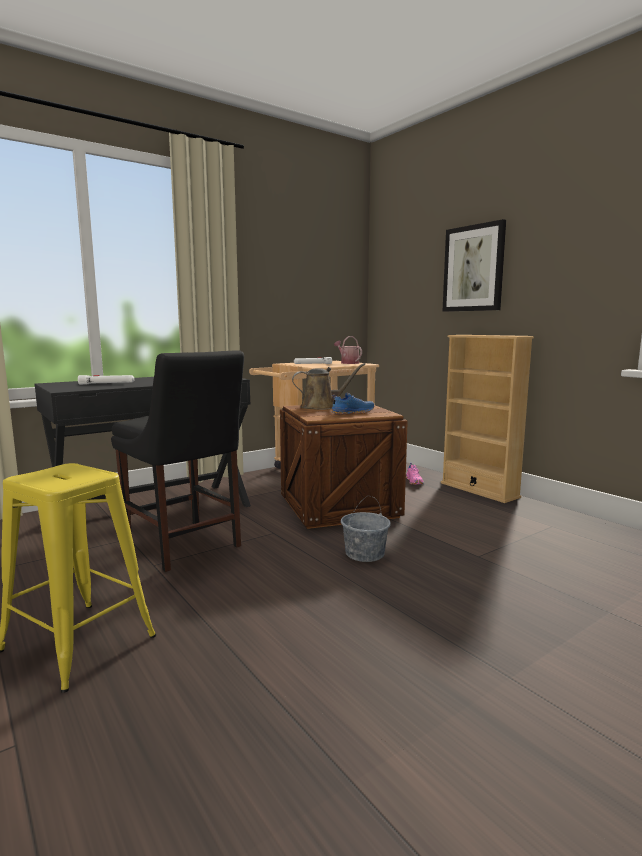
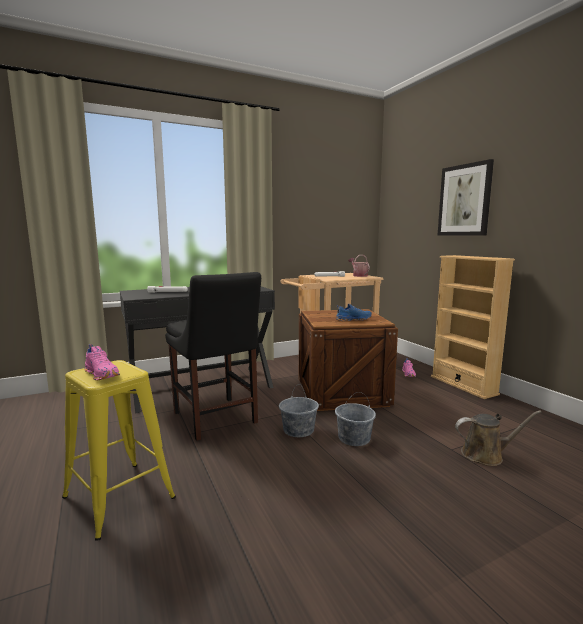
camera: 10 degrees right, 0 degrees up
brown watering can [292,363,365,410] -> brown watering can moved to [455,411,542,466]
none -> pink shoe [84,344,120,381]
none -> grey bucket [279,384,319,437]

